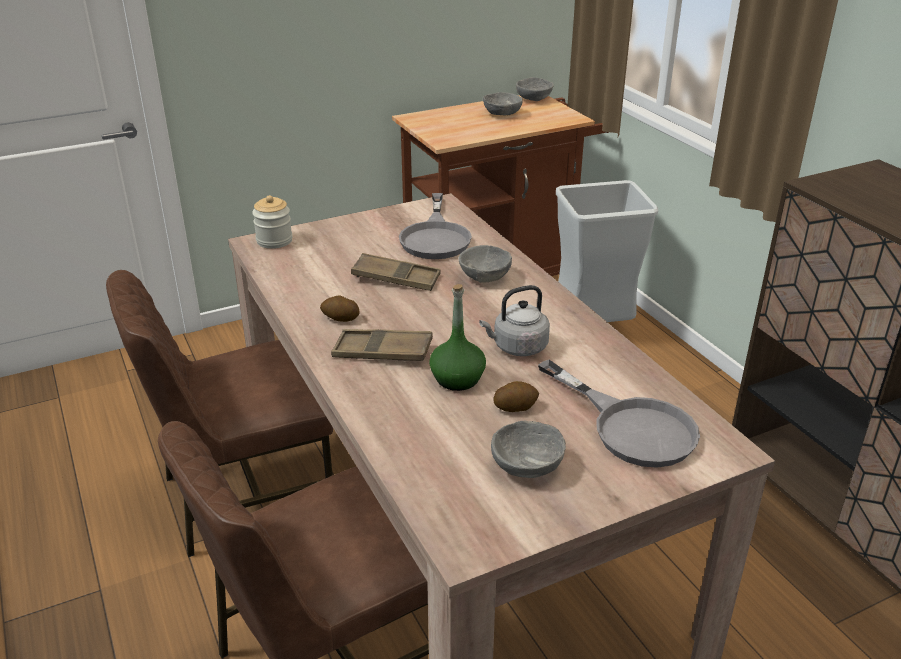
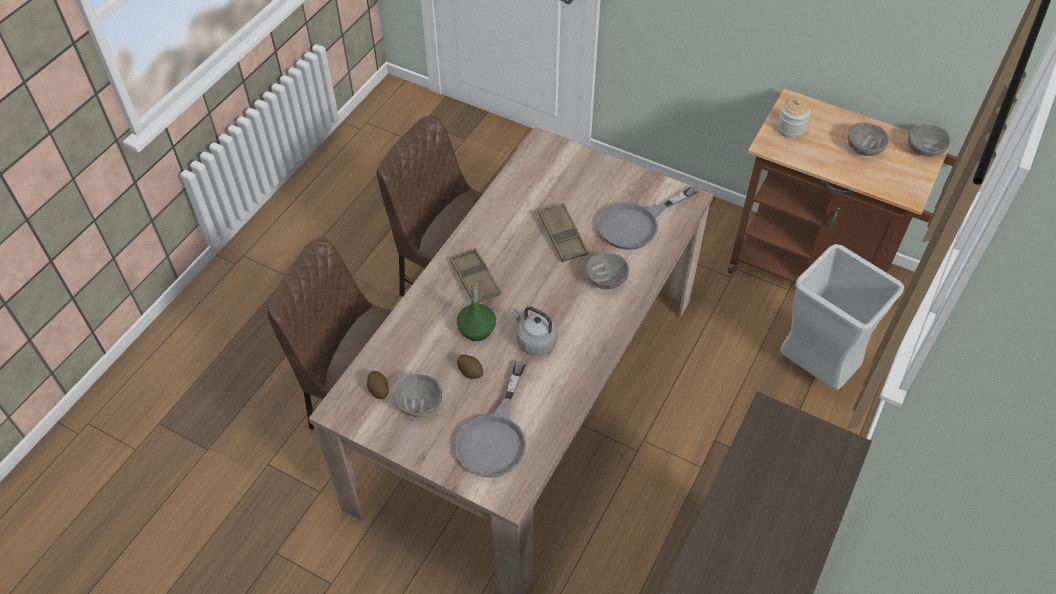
camera: 55 degrees right, 20 degrees up
jar [252,195,292,249] -> jar moved to [777,97,811,138]
potato [320,295,360,322] -> potato moved to [367,371,389,399]

